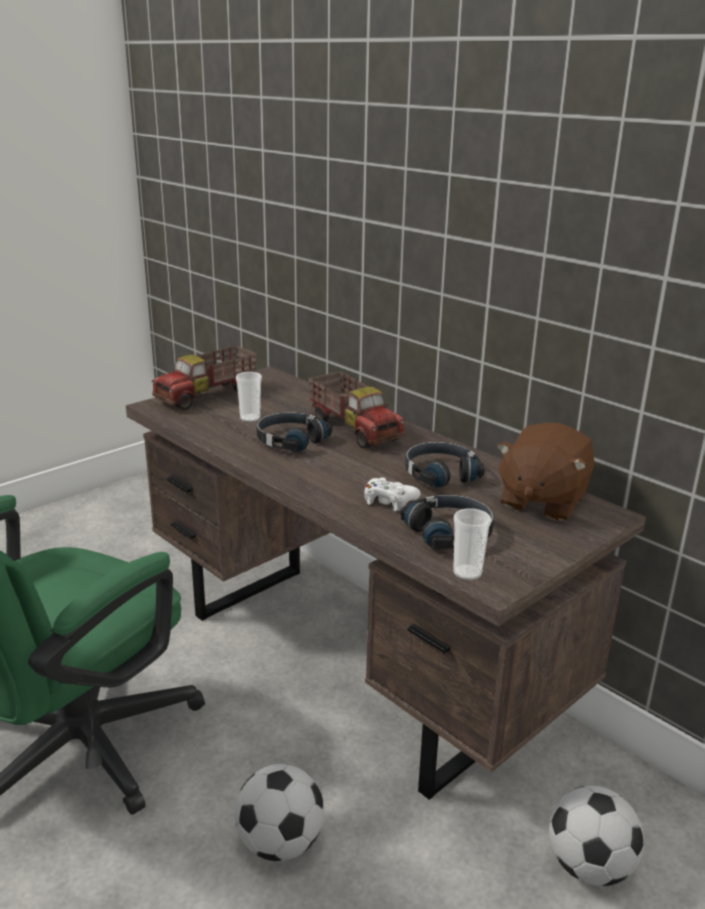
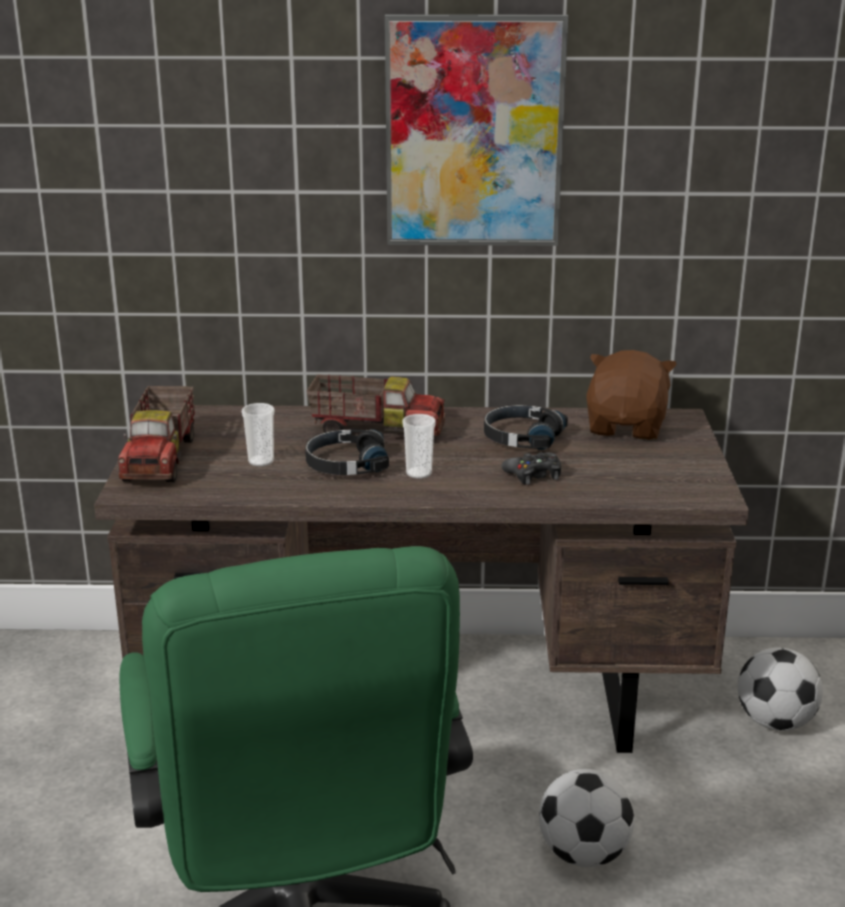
camera: 45 degrees left, 0 degrees up
white game controller [365,477,421,511] -> black game controller [501,452,561,485]
black headphones [400,494,494,549] -> none
cup [453,508,491,580] -> cup moved to [402,414,436,479]
brown plush toy [497,423,594,521] -> brown plush toy turned 150 degrees counterclockwise [587,350,677,440]
none -> picture [385,14,568,246]

